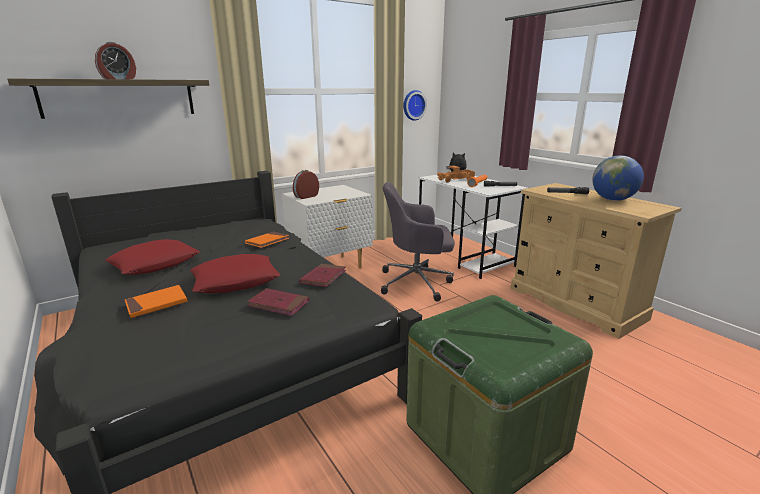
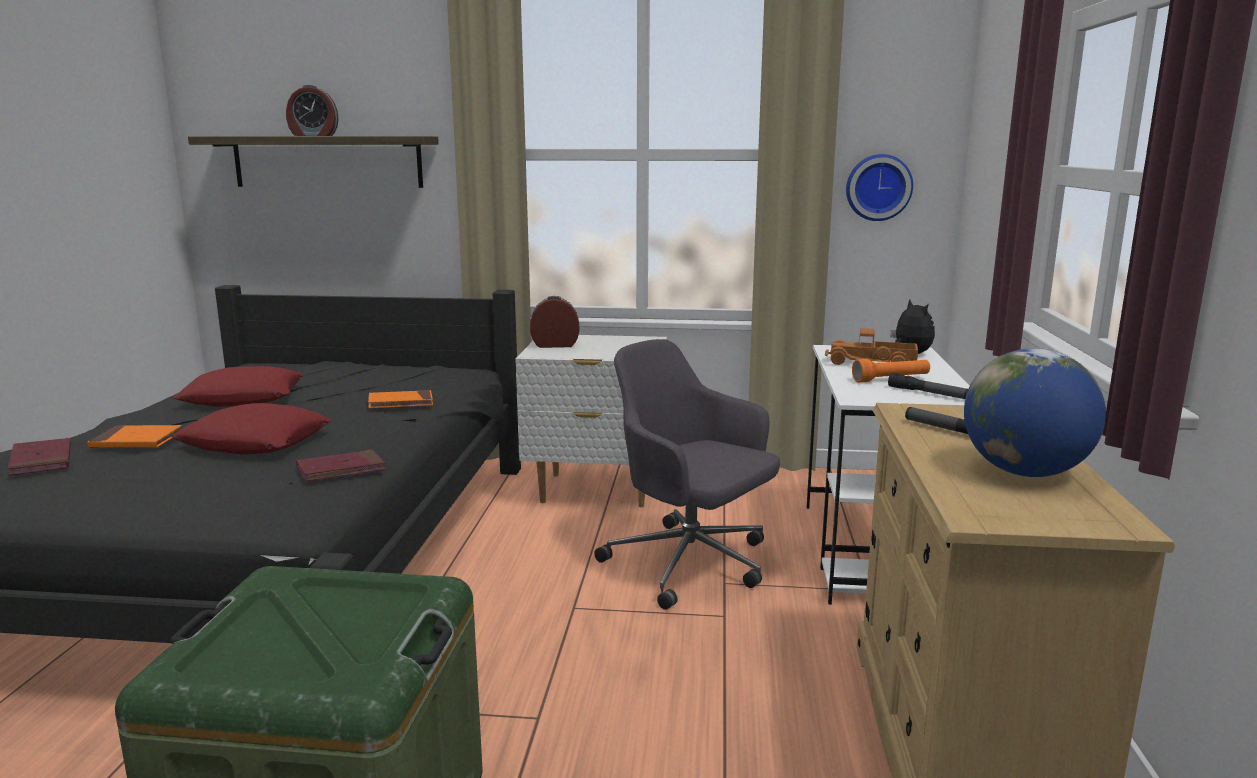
camera: 40 degrees right, 5 degrees down
red book [247,288,309,316] -> red book moved to [7,438,71,476]

